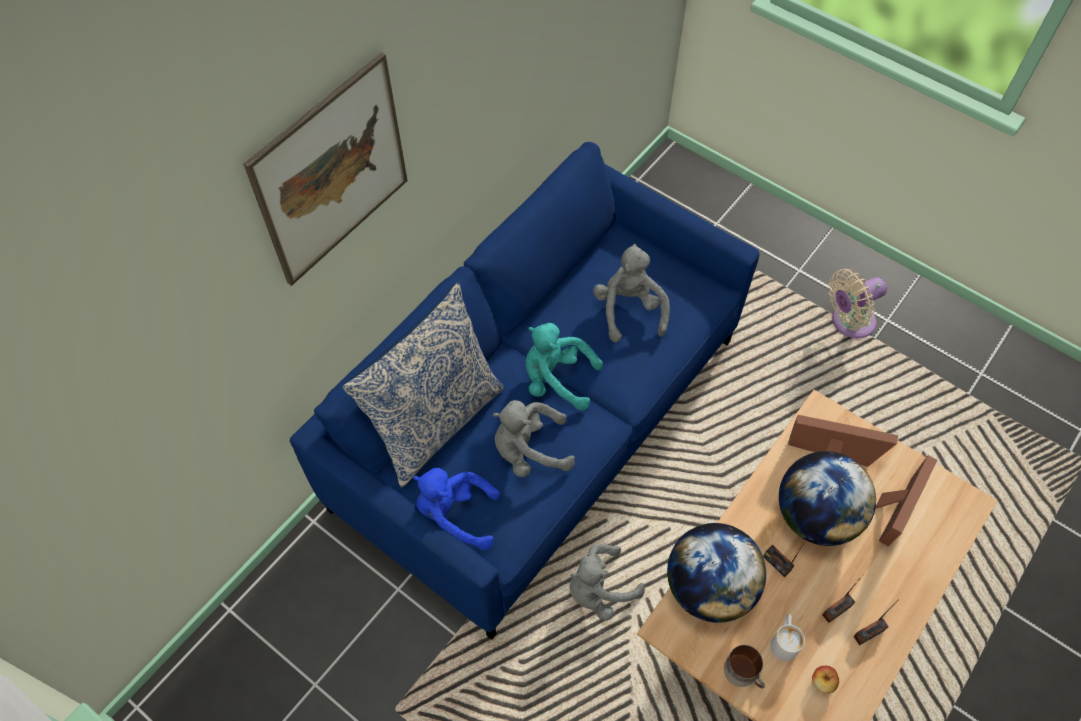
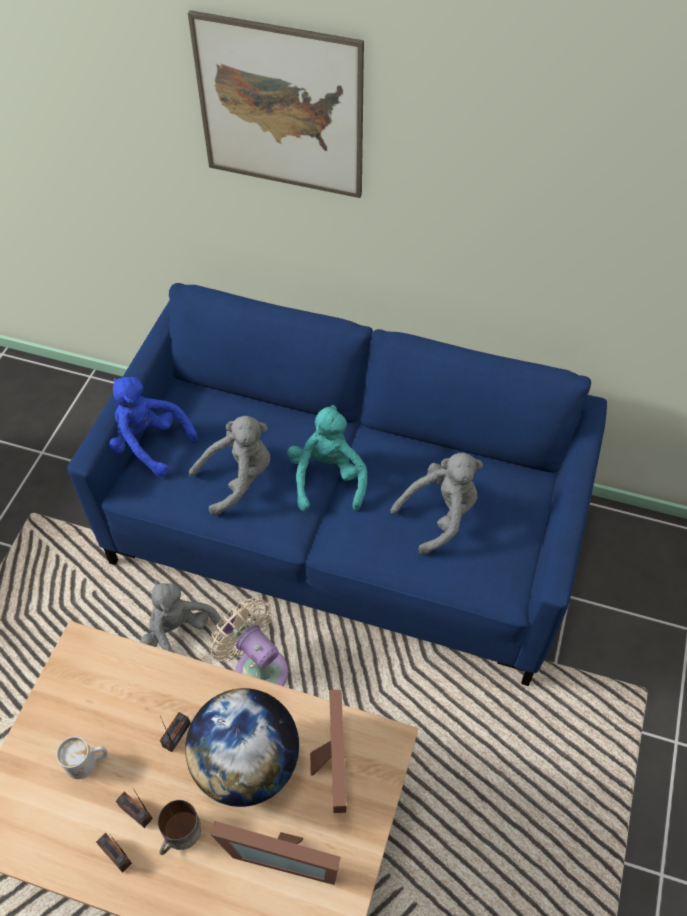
camera: 70 degrees right, 5 degrees down
pillow [342,282,504,487] -> none
blue plush toy [413,468,500,551] -> blue plush toy turned 45 degrees counterclockwise [109,377,198,477]
grey plush toy [493,400,575,477] -> grey plush toy turned 90 degrees clockwise [189,416,270,516]
globe [667,523,766,623] -> none
mug [724,645,765,689] -> mug moved to [158,800,202,855]
apple [812,666,839,694] -> none
beige fan [828,269,887,339] -> beige fan moved to [209,598,289,686]

